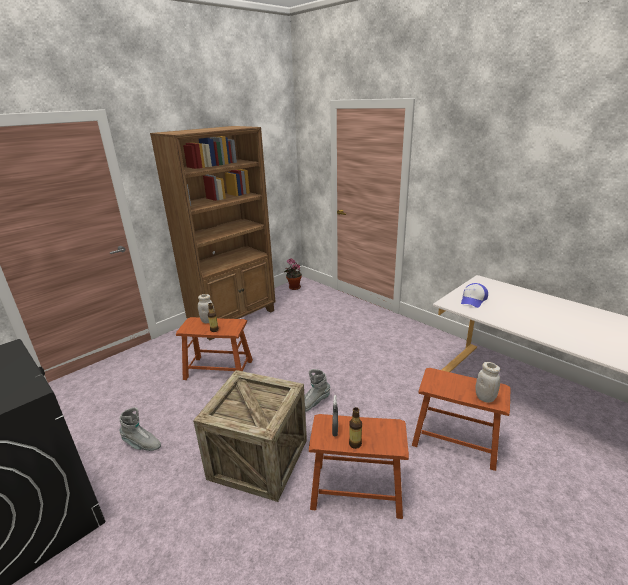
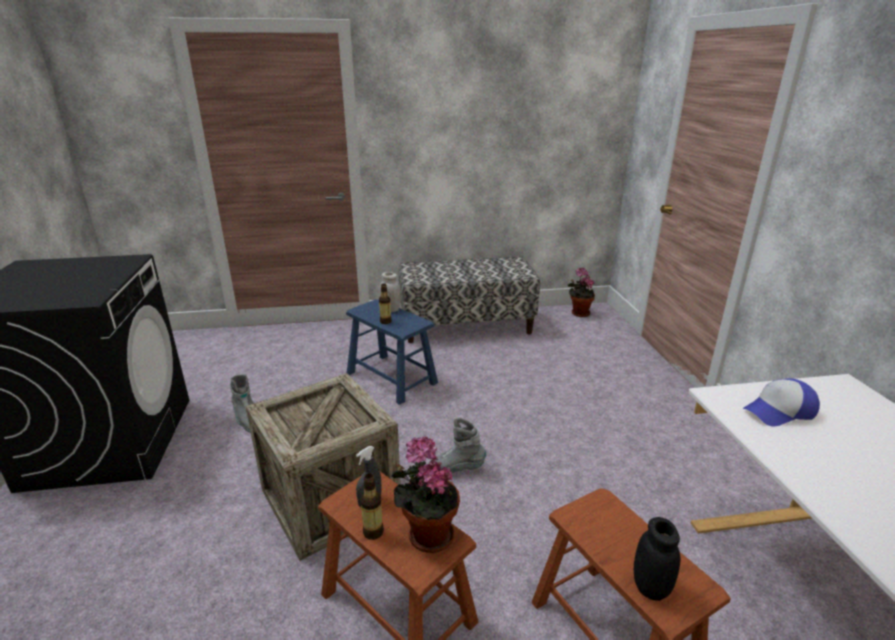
camera: 35 degrees right, 0 degrees up
brown bookcase [150,126,275,340] -> bench [398,257,540,343]
brown stool [176,317,253,380] -> blue stool [346,299,438,405]
white jar [475,362,500,403] -> black jar [634,517,680,601]
none -> potted plant [391,436,460,553]

